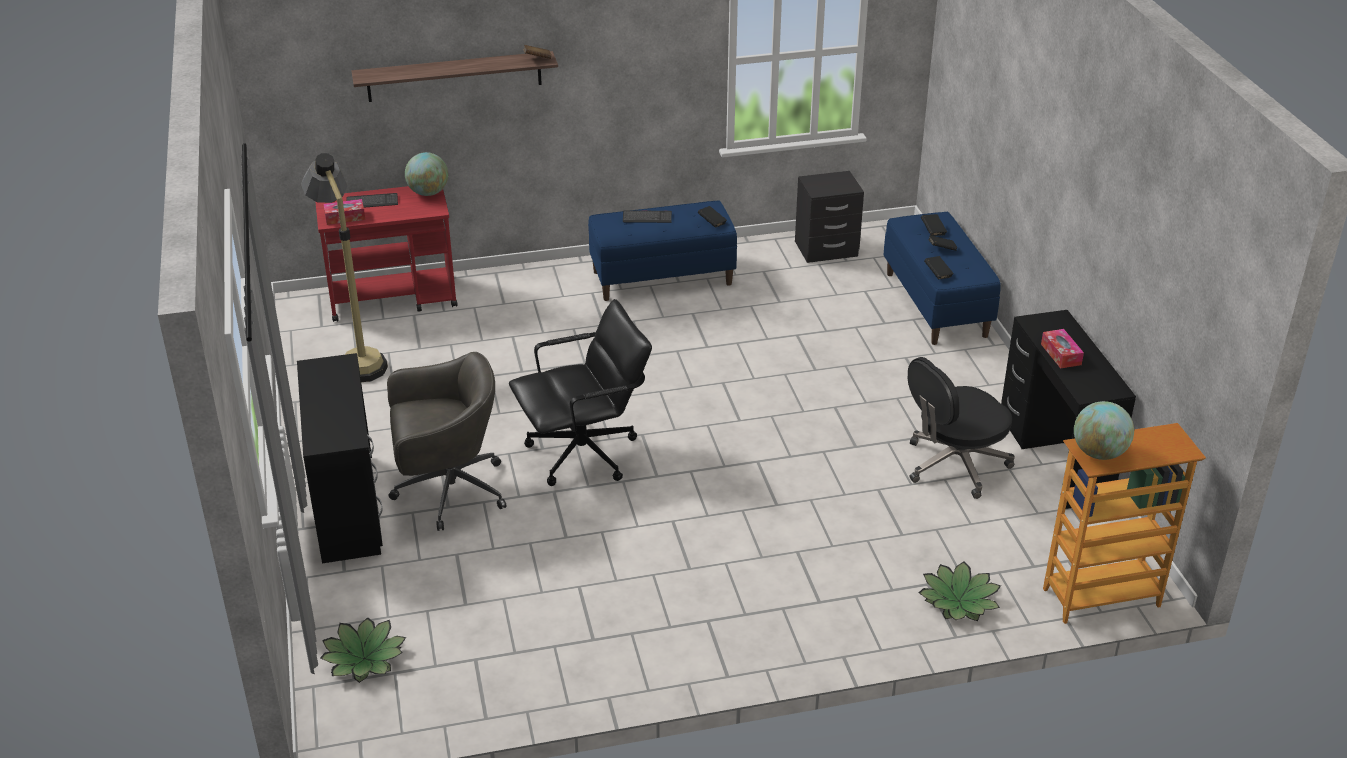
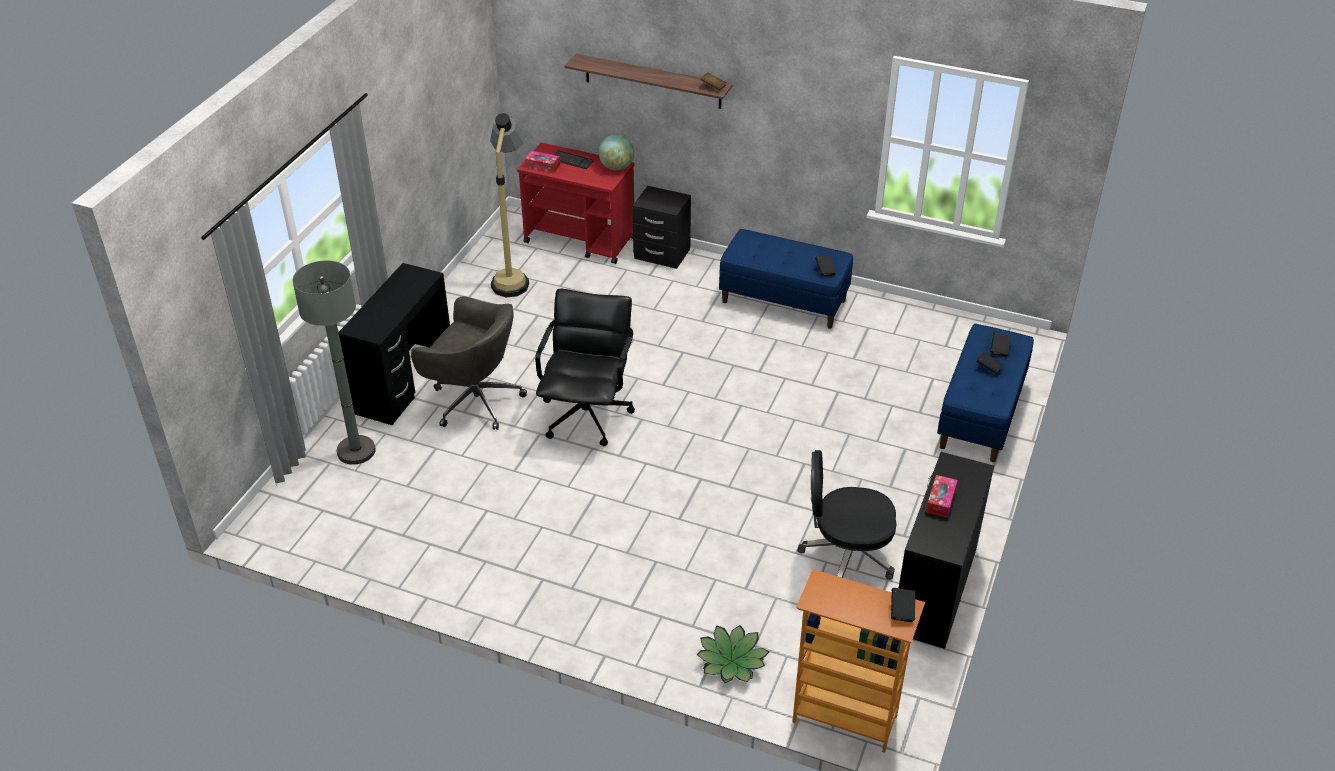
camera: 35 degrees right, 5 degrees up
potted plant [320,617,406,683] -> none
black office chair [509,299,652,486] -> black office chair turned 90 degrees counterclockwise [535,288,635,446]
keyboard [623,210,672,223] -> none
black nightstand [795,171,864,263] -> black nightstand moved to [632,186,691,269]
black book [924,256,954,279] -> black book moved to [891,588,915,622]
globe [1074,401,1134,460] -> none
none -> grey floor lamp [293,260,376,465]

